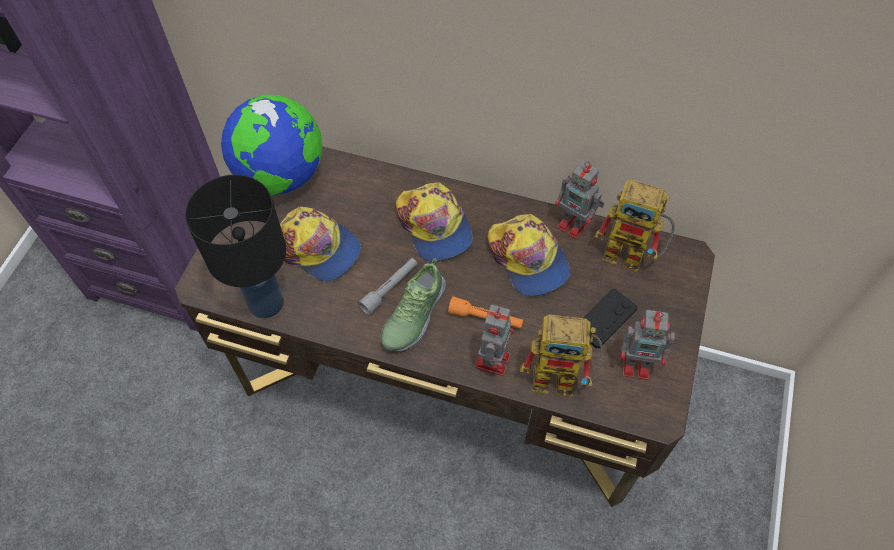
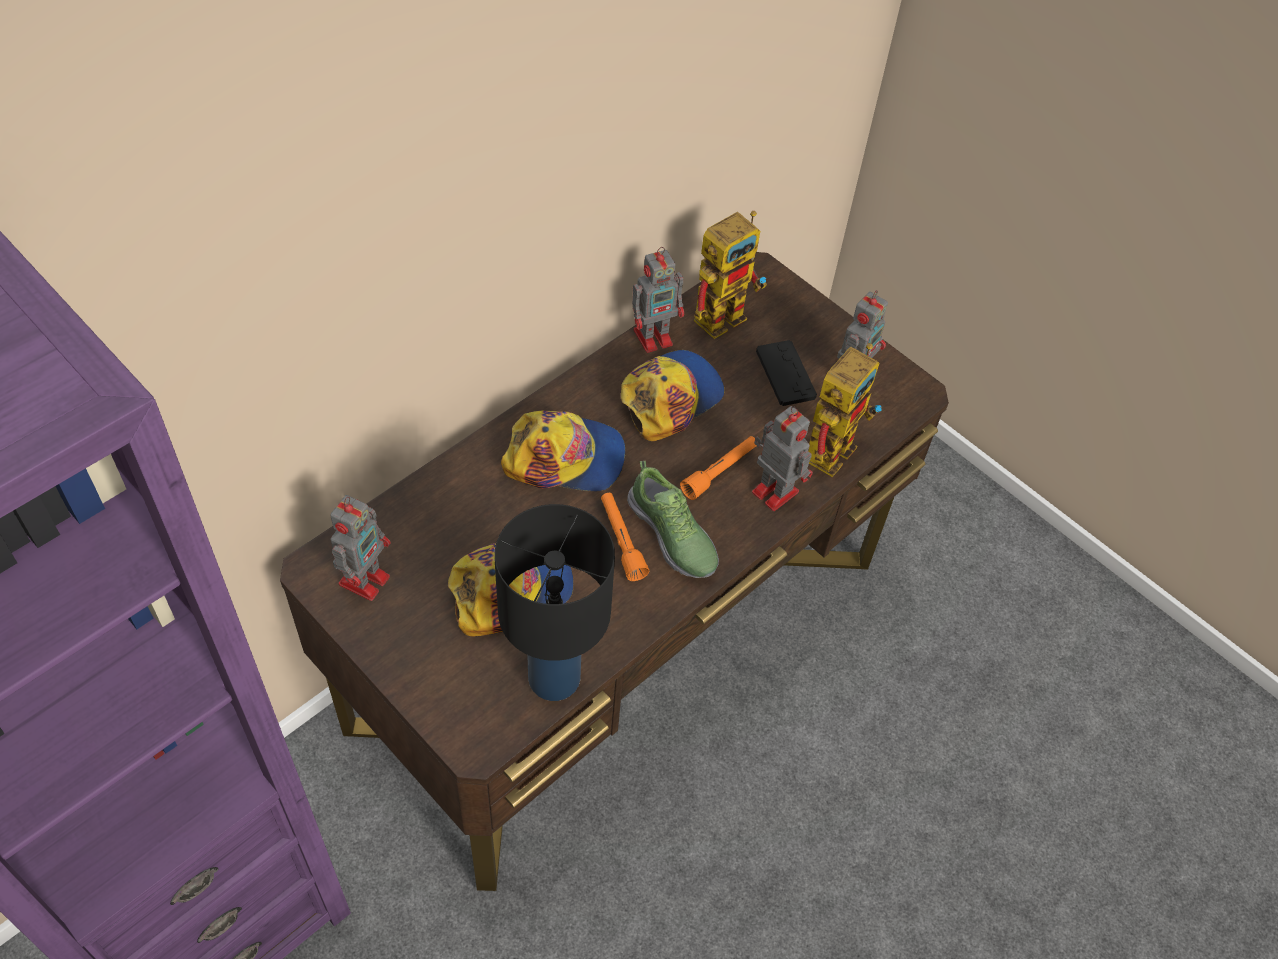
camera: 65 degrees left, 5 degrees down
globe [221,94,322,195] -> toy robot [330,495,390,601]
grey flashlight [358,258,418,315] -> orange flashlight [601,493,649,581]
cap [487,214,570,297] -> cap turned 45 degrees counterclockwise [621,350,724,441]

